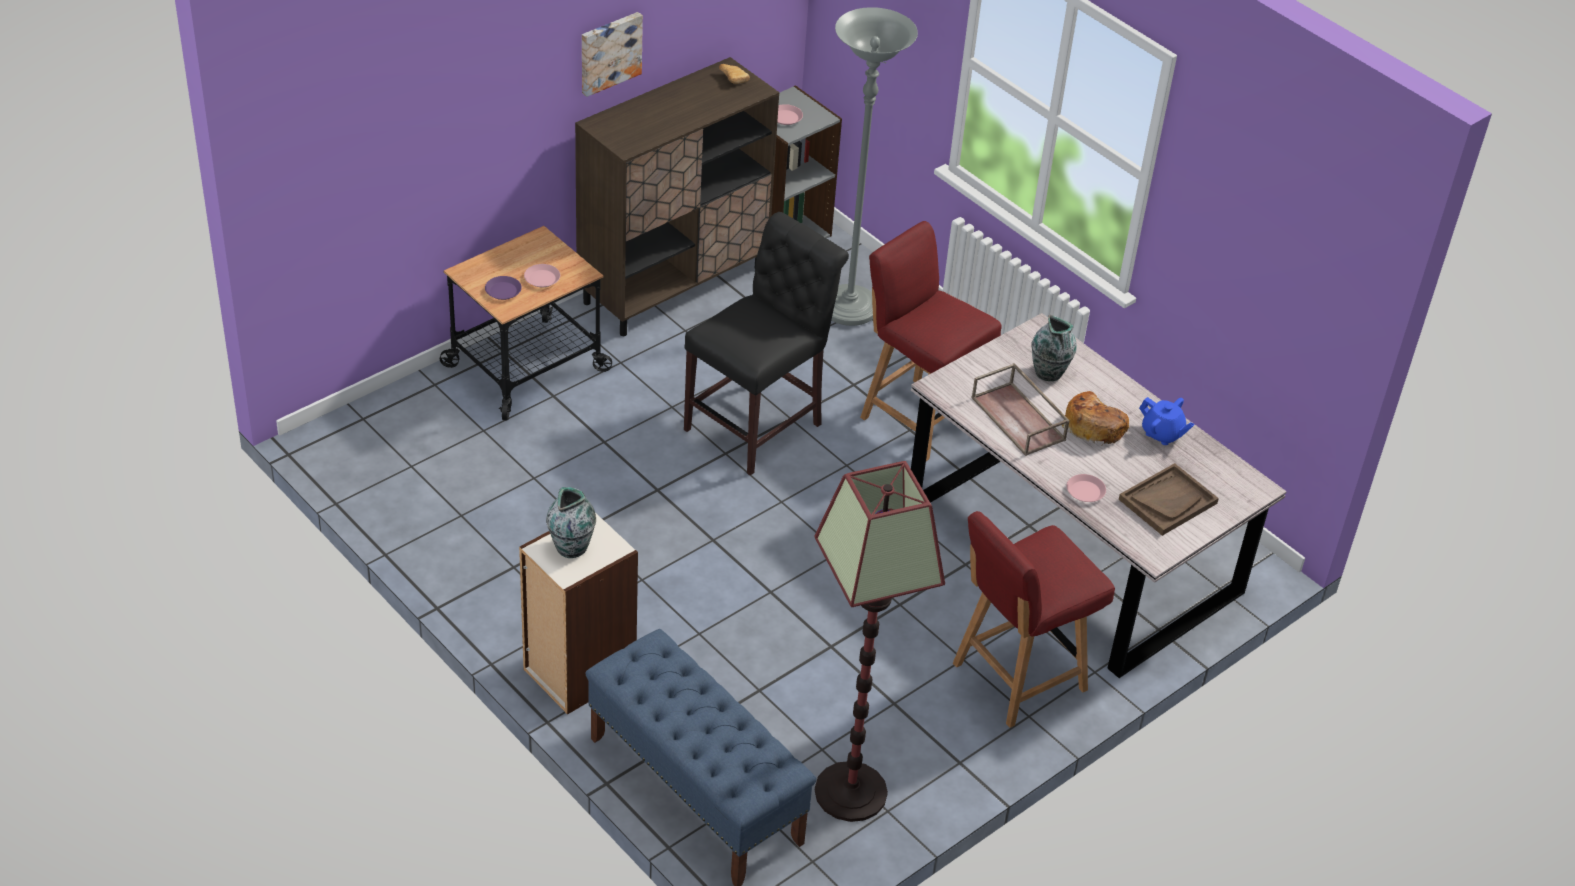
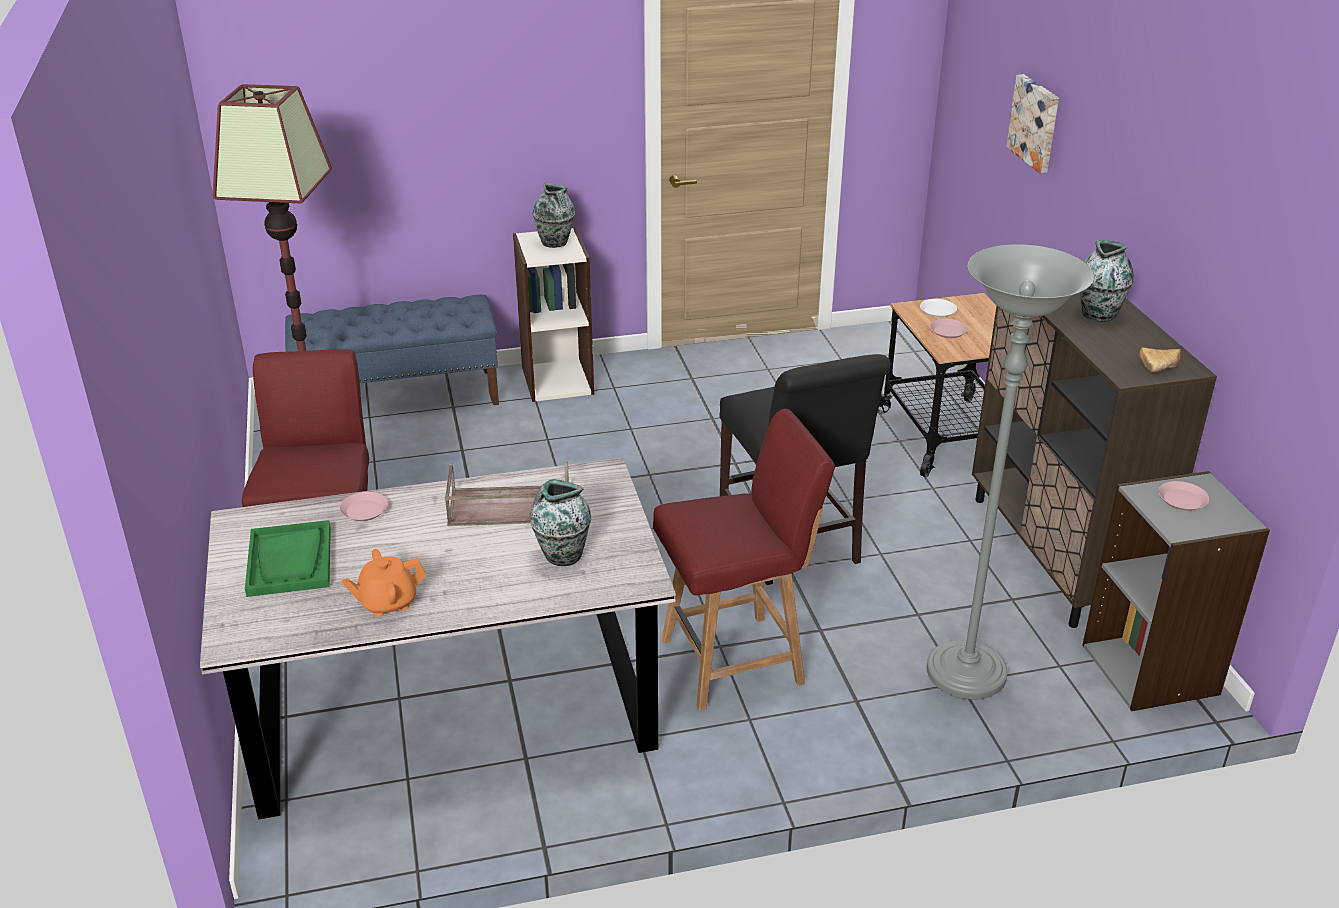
camera: 120 degrees right, 10 degrees down
purple plate [485,276,522,300] -> white plate [920,299,957,318]
picture [582,12,643,97] -> picture moved to [1006,74,1059,173]
bread [1061,391,1129,445] -> none
brown tray [1118,463,1219,536] -> green tray [245,520,331,597]
blue teapot [1139,397,1195,445] -> orange teapot [341,549,426,617]
none -> vase [1080,240,1133,322]

